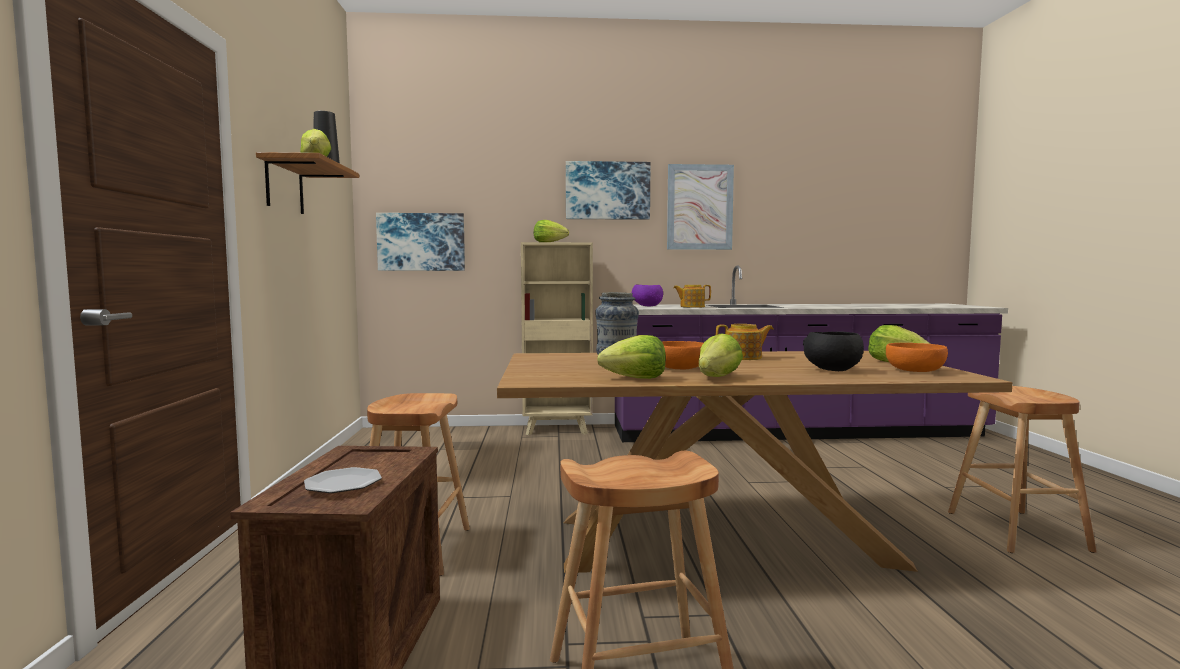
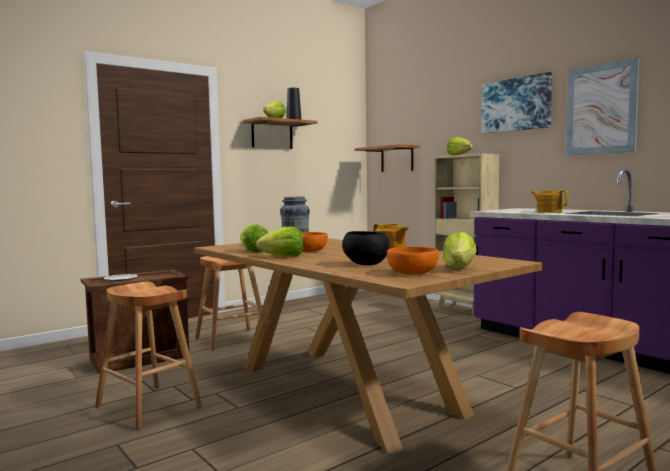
camera: 55 degrees right, 0 degrees up
picture [376,213,465,271] -> shelf [355,144,420,172]
purple bowl [632,284,663,306] -> none

